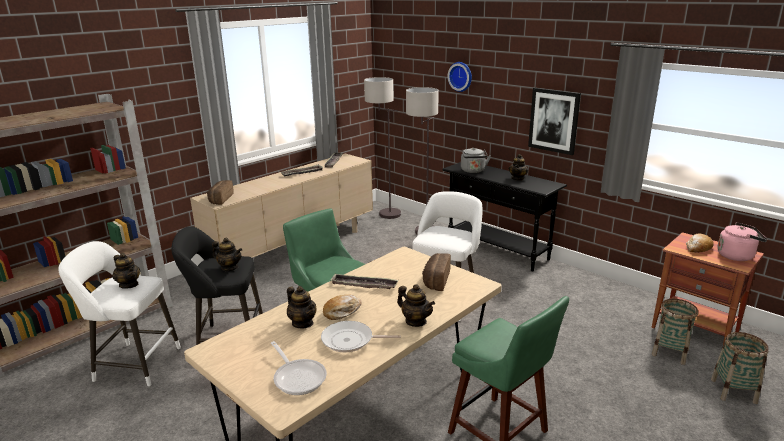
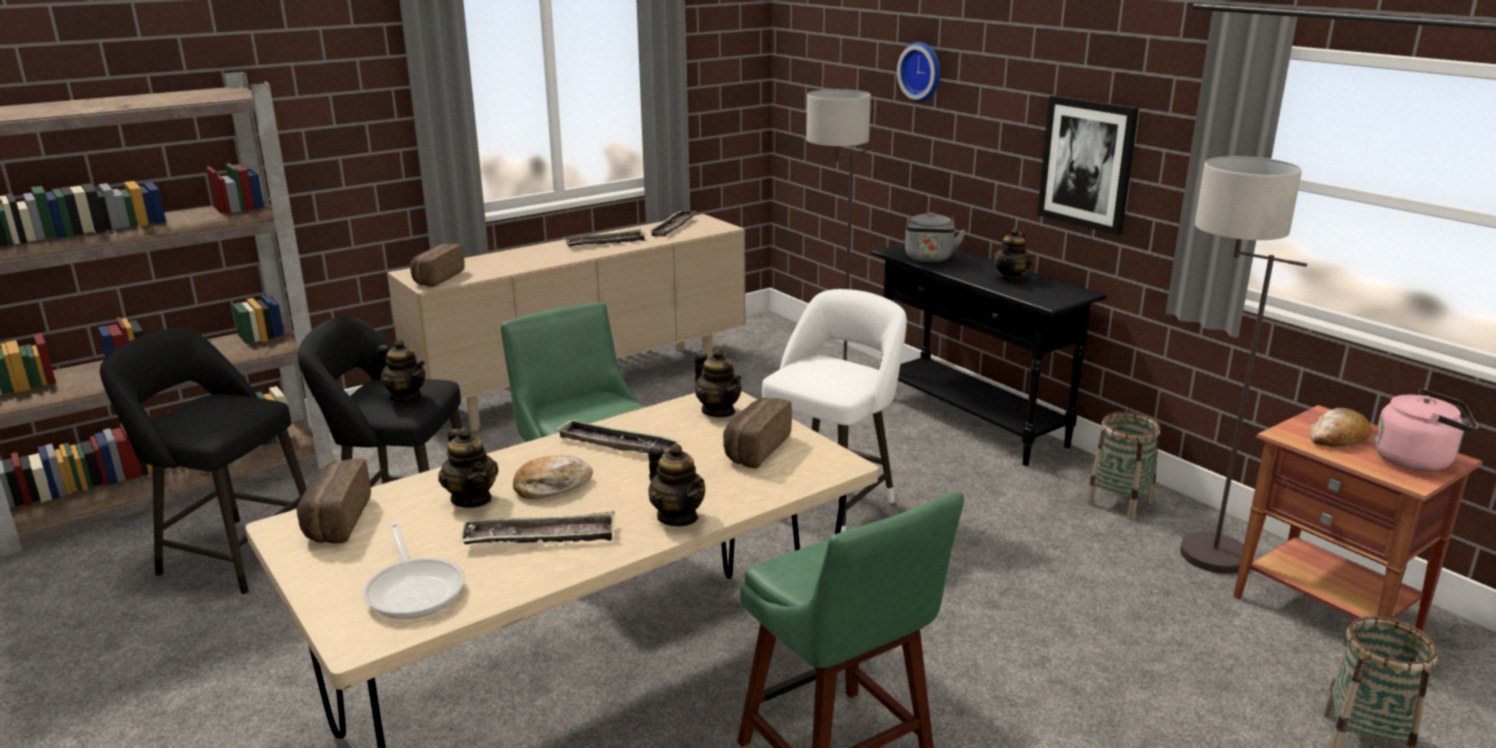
camera: 10 degrees right, 0 degrees up
white stool [58,241,181,387] -> black stool [100,328,307,595]
teapot [112,253,140,289] -> teapot moved to [695,349,742,417]
frying pan [321,321,401,353] -> tray [460,511,615,545]
grey floor lamp [364,77,401,219] -> grey floor lamp moved to [1180,156,1307,574]
basket [652,299,698,365] -> basket moved to [1086,412,1160,520]
none -> bread [296,458,371,544]

